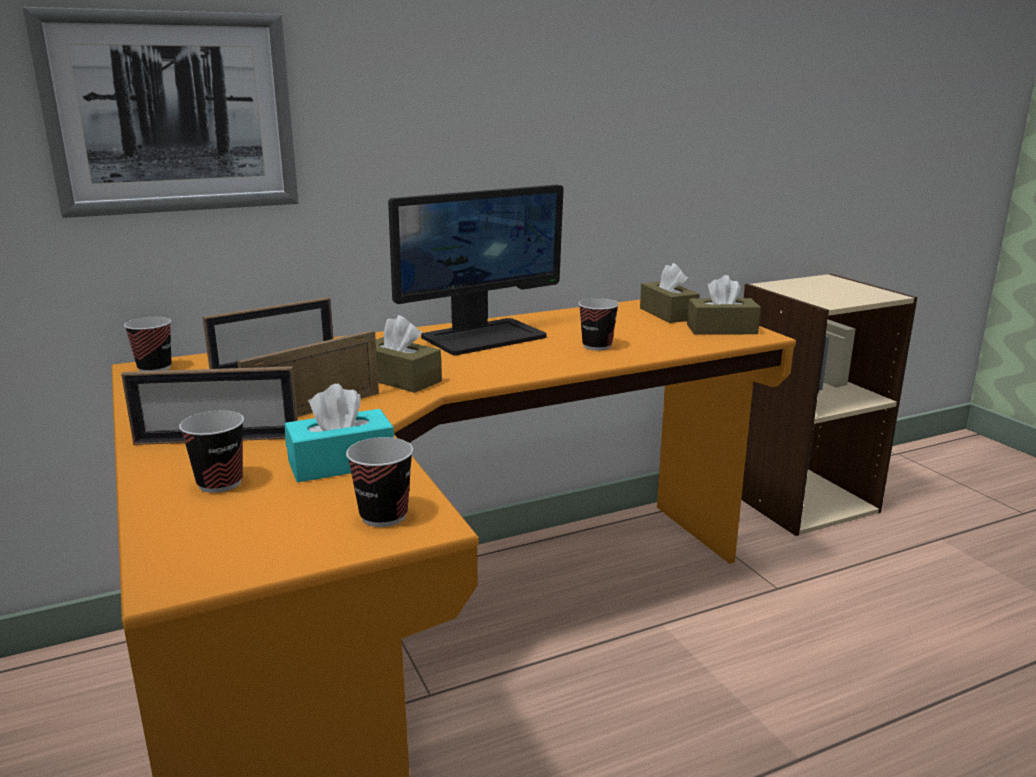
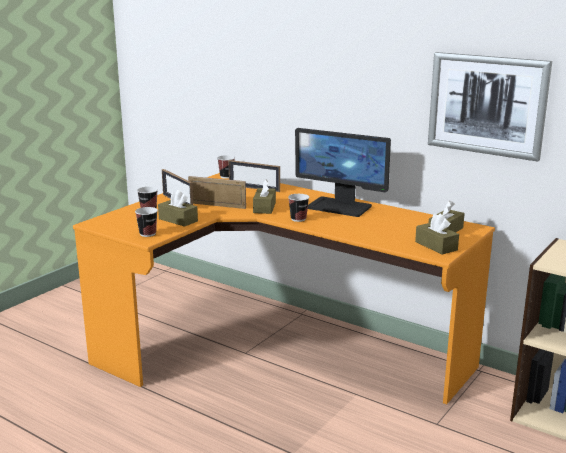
camera: 60 degrees right, 0 degrees up
picture [23,7,299,218] -> picture moved to [428,52,552,161]
turquoise tissue box [285,384,394,482] -> brown tissue box [158,190,198,227]
cup [578,298,619,351] -> cup moved to [288,194,309,222]

